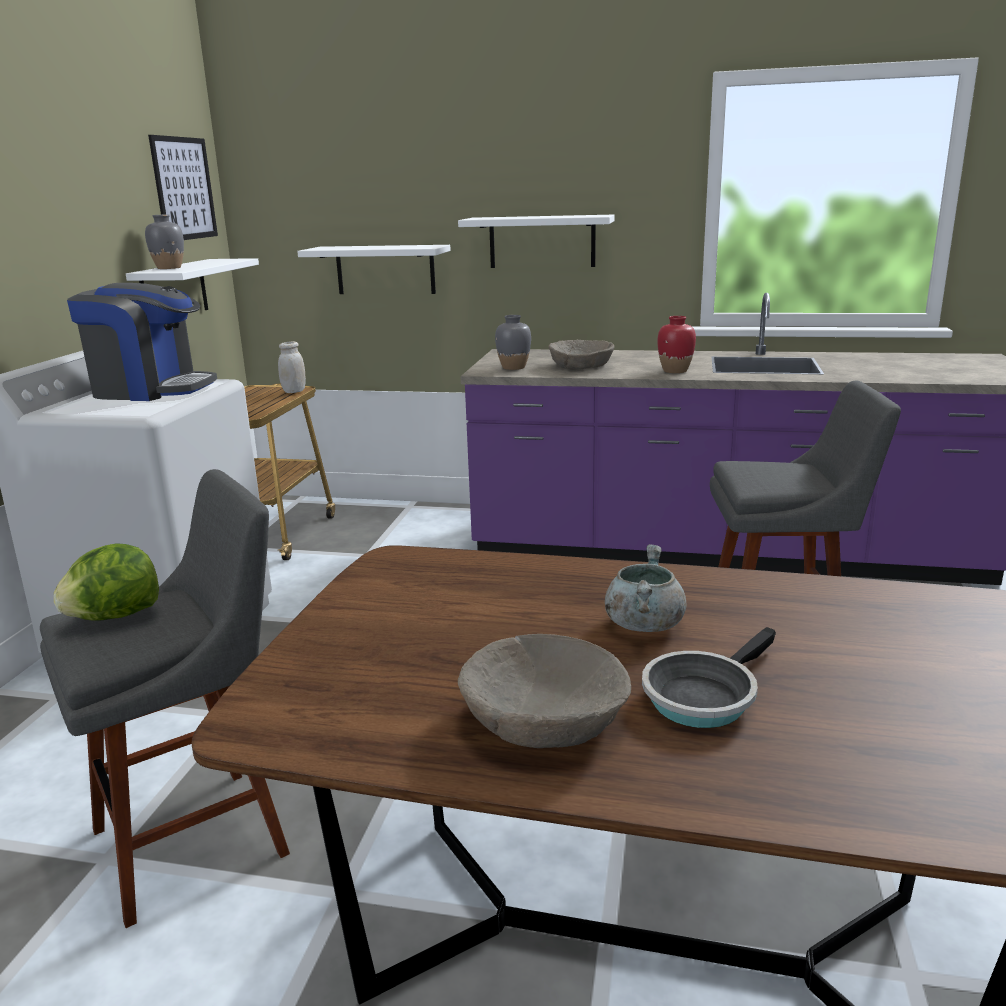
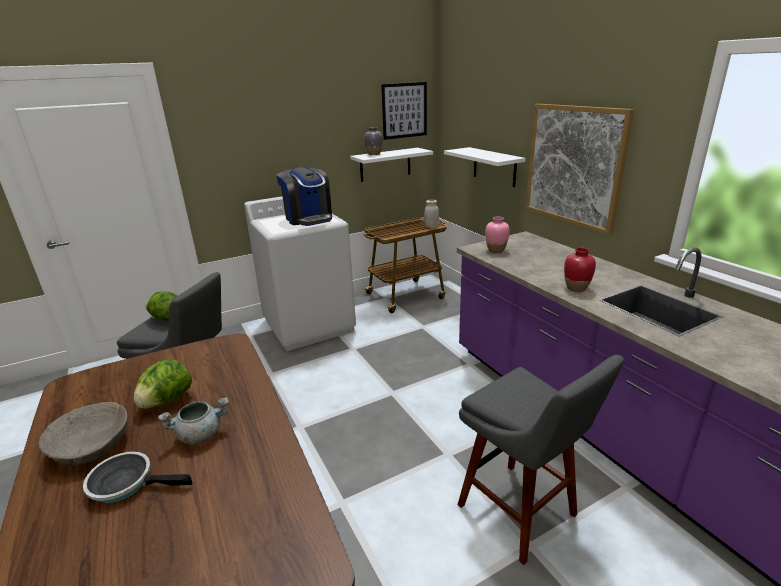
camera: 50 degrees right, 5 degrees up
white shelf [458,215,615,268] -> picture [526,104,634,235]
grey vase [495,315,531,370] -> pink vase [485,217,510,253]
beige bowl [548,339,615,370] -> none
none -> lettuce [134,360,192,409]

